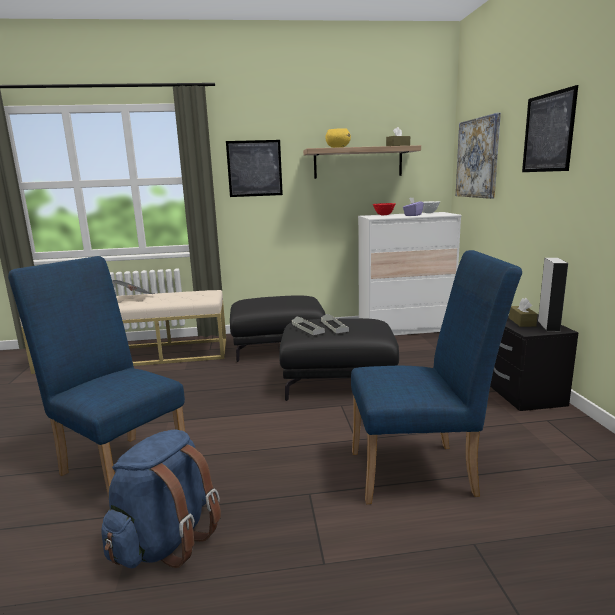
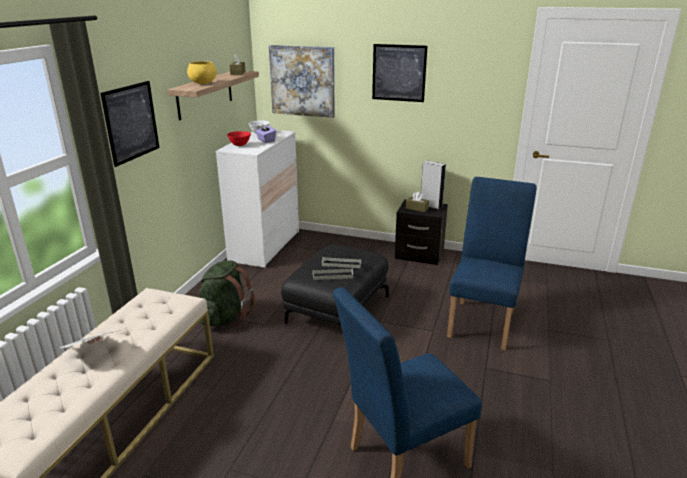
camera: 65 degrees left, 10 degrees up
blue backpack [101,430,221,568] -> none
black ottoman [230,296,326,362] -> green backpack [199,260,256,327]

